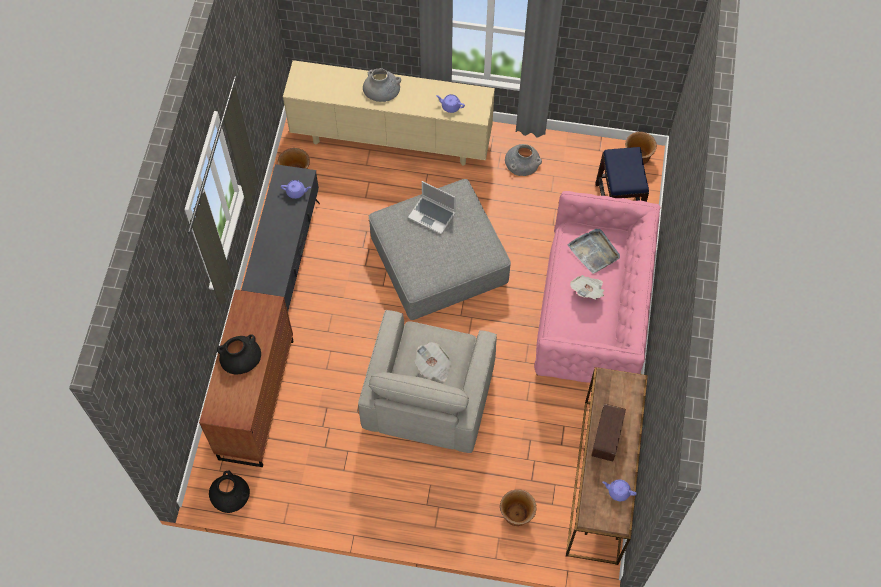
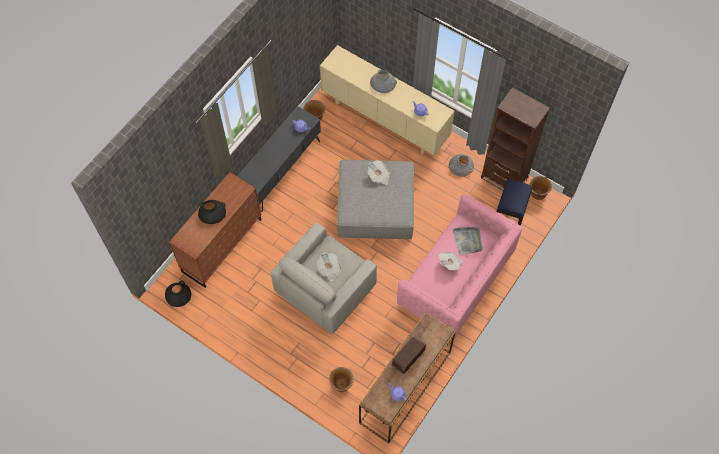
camera: 25 degrees right, 0 degrees up
laptop [408,181,456,234] -> newspaper [367,160,390,185]
none -> brown bookcase [481,87,550,191]

